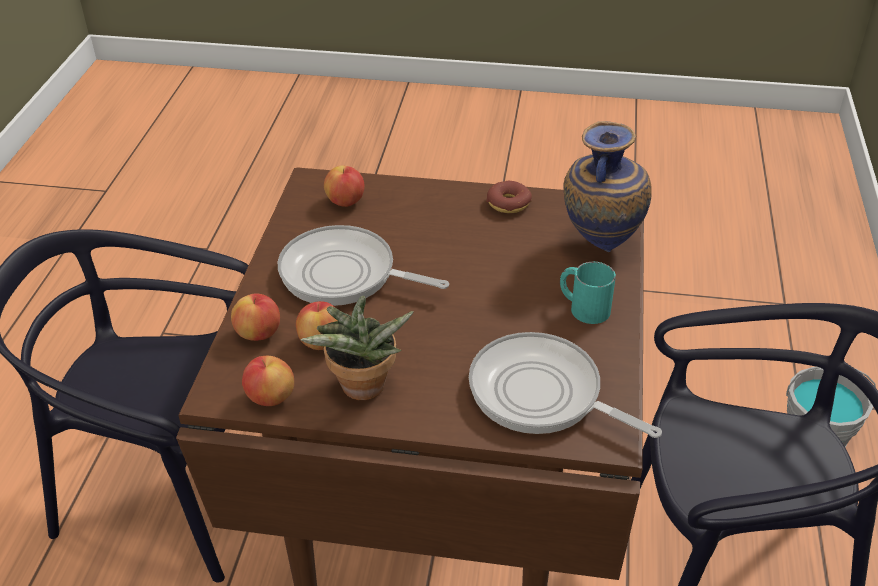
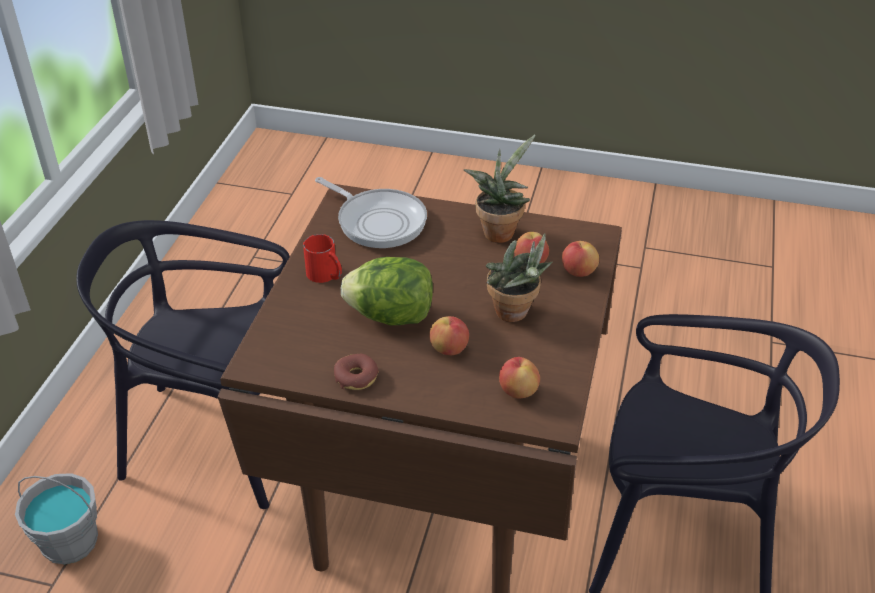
camera: 175 degrees left, 0 degrees up
apple [242,356,294,406] -> apple moved to [429,316,469,355]
frying pan [278,225,449,306] -> potted plant [486,233,553,322]
turquoise mug [560,262,616,324] -> red mug [303,234,342,283]
vase [563,121,652,252] -> none
none -> lettuce [341,257,433,325]

